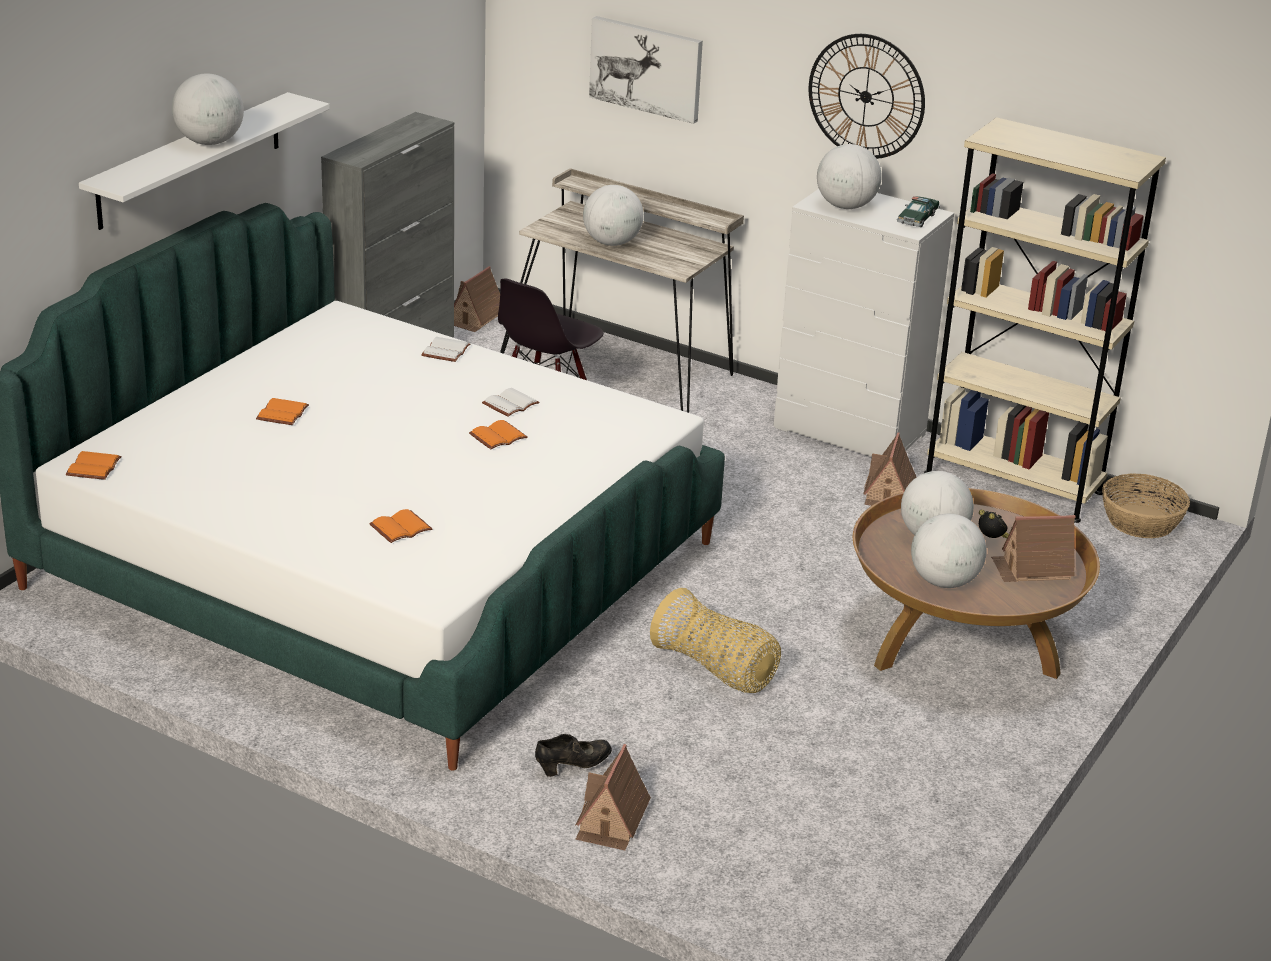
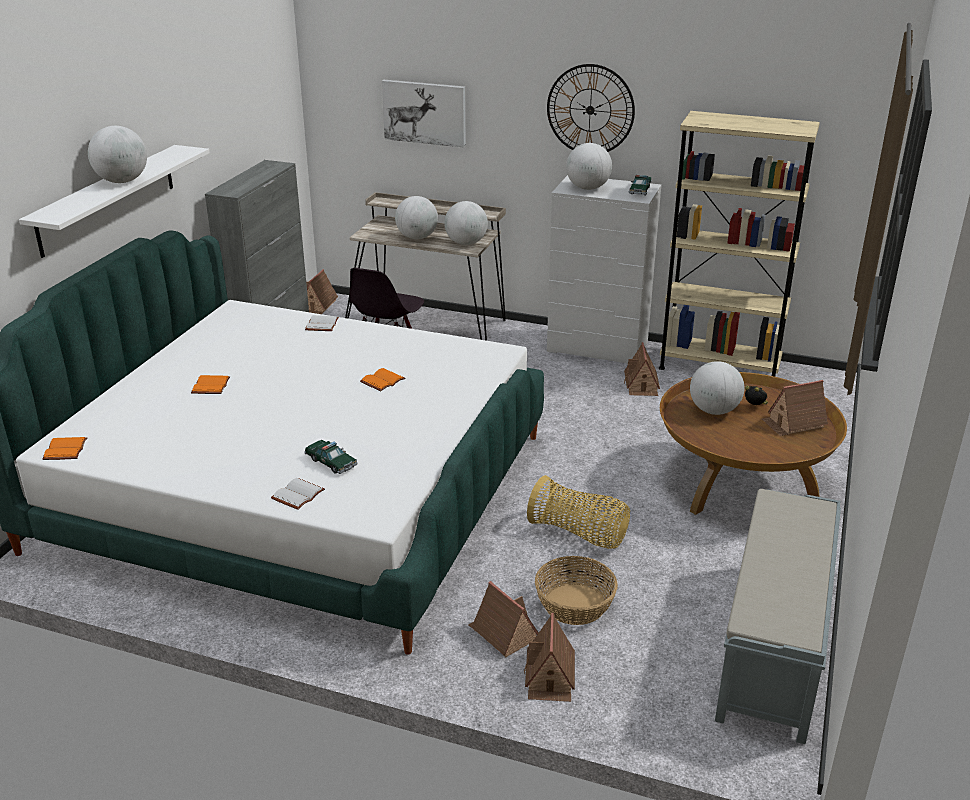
camera: 10 degrees left, 0 degrees up
orange book [369,509,432,543] -> toy car [304,440,358,474]
white book [482,388,540,417] -> white book moved to [271,478,325,510]
black shoe [535,734,612,777] -> toy house [468,581,539,658]
globe [911,514,986,588] -> globe moved to [444,201,488,245]
basket [1102,473,1190,538] -> basket moved to [535,556,618,625]
none -> grey bench [715,489,841,744]

